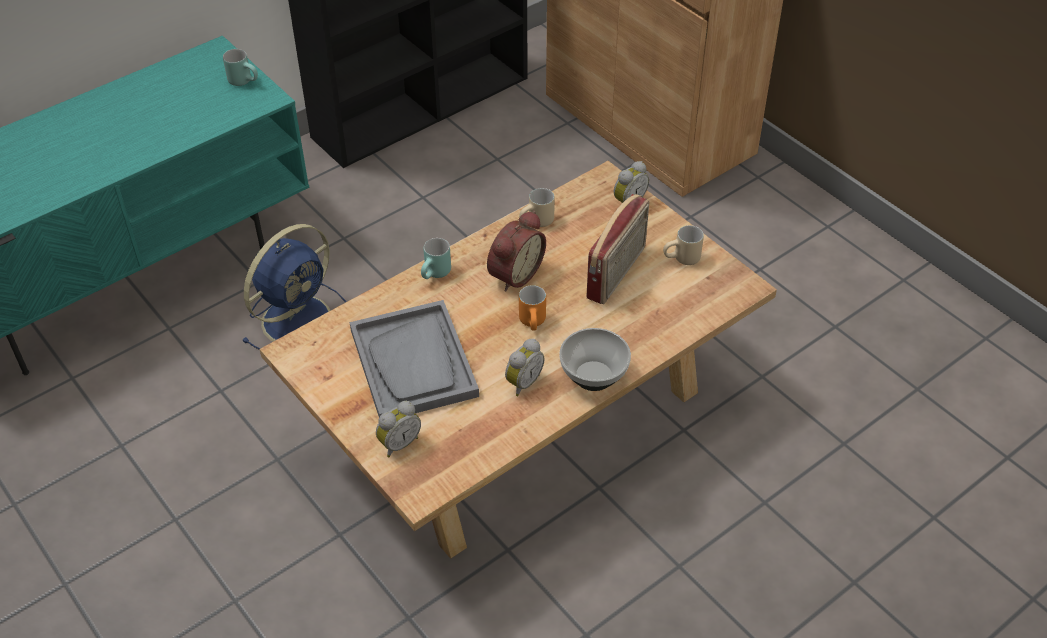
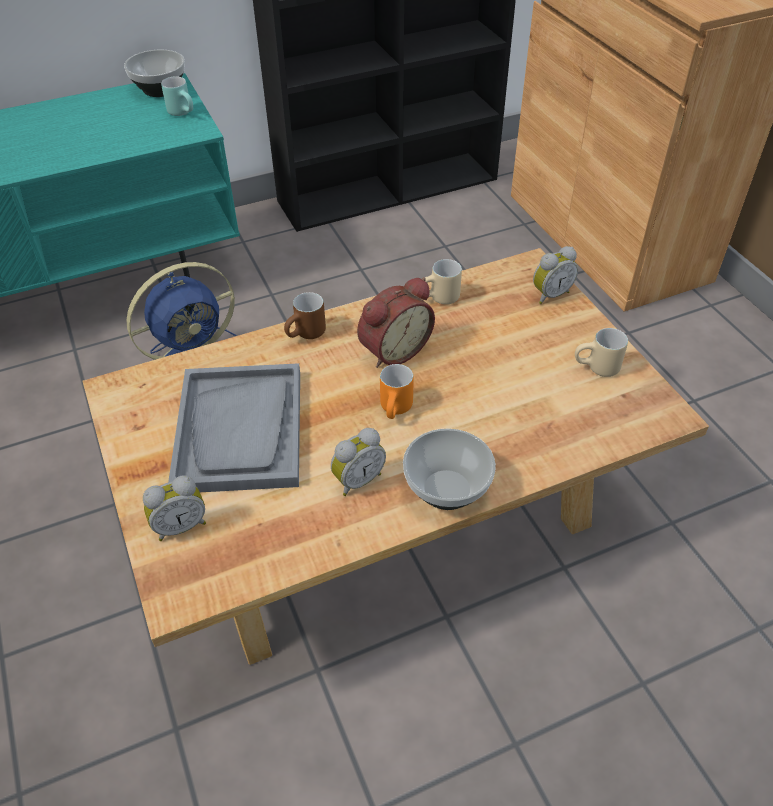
camera: 15 degrees right, 0 degrees up
turquoise mug [421,238,451,279] -> brown mug [284,292,326,339]
radio [586,194,649,304] -> none
none -> bowl [124,50,185,97]

